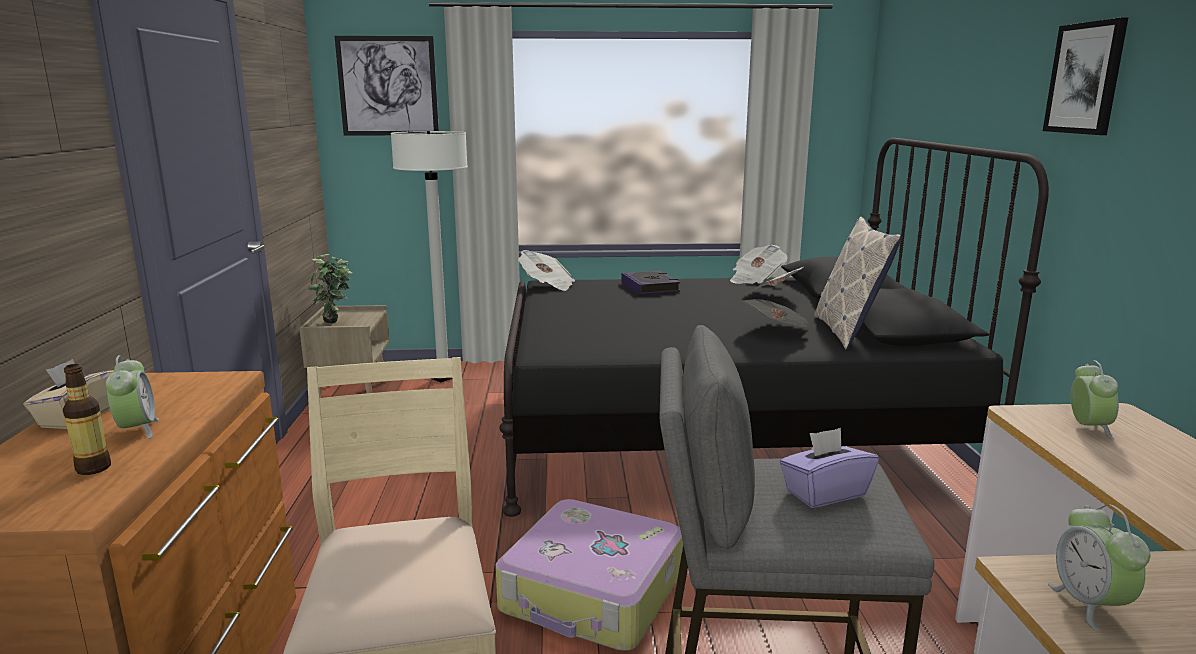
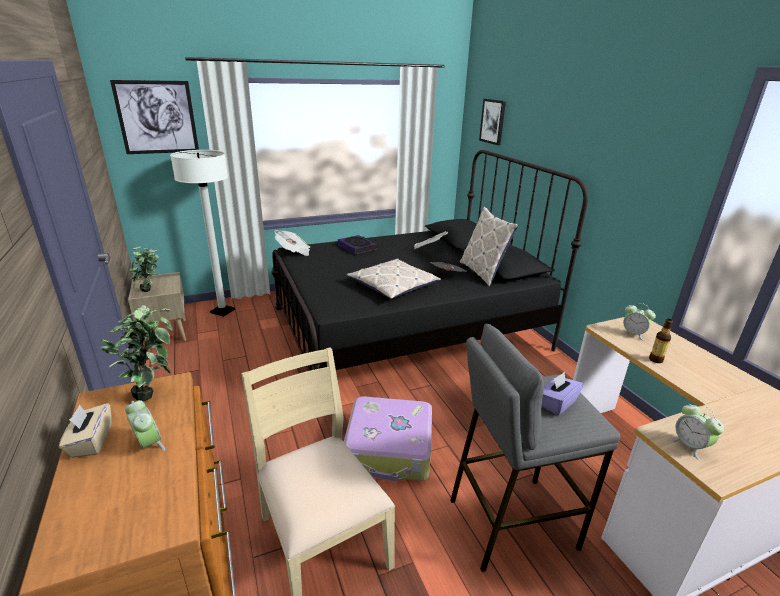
camera: 20 degrees left, 10 degrees up
bottle [63,364,111,475] -> bottle moved to [649,319,673,363]
newspaper [730,245,788,284] -> none
picture [1043,18,1128,135] -> picture moved to [479,99,506,145]
alarm clock [1071,360,1119,439] -> alarm clock turned 135 degrees clockwise [620,303,656,341]
none -> potted plant [100,305,173,401]
none -> pillow [347,258,441,299]

